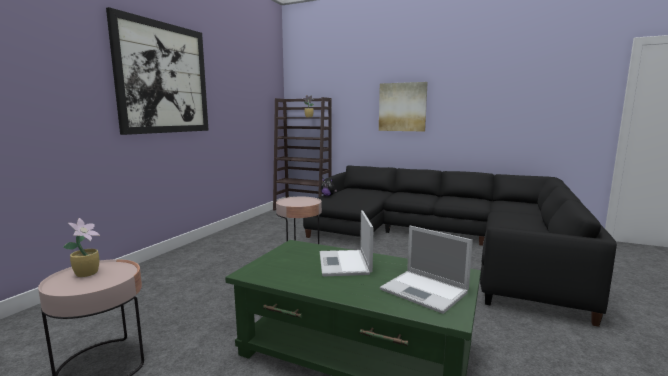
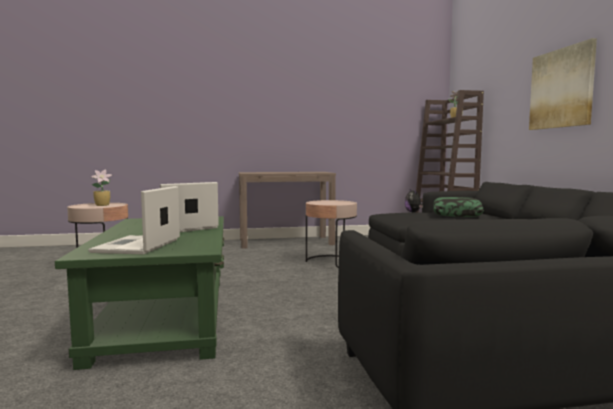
camera: 55 degrees right, 5 degrees down
picture [106,7,209,135] -> none
none -> brown console table [239,172,336,249]
none -> pillow [433,197,484,217]

